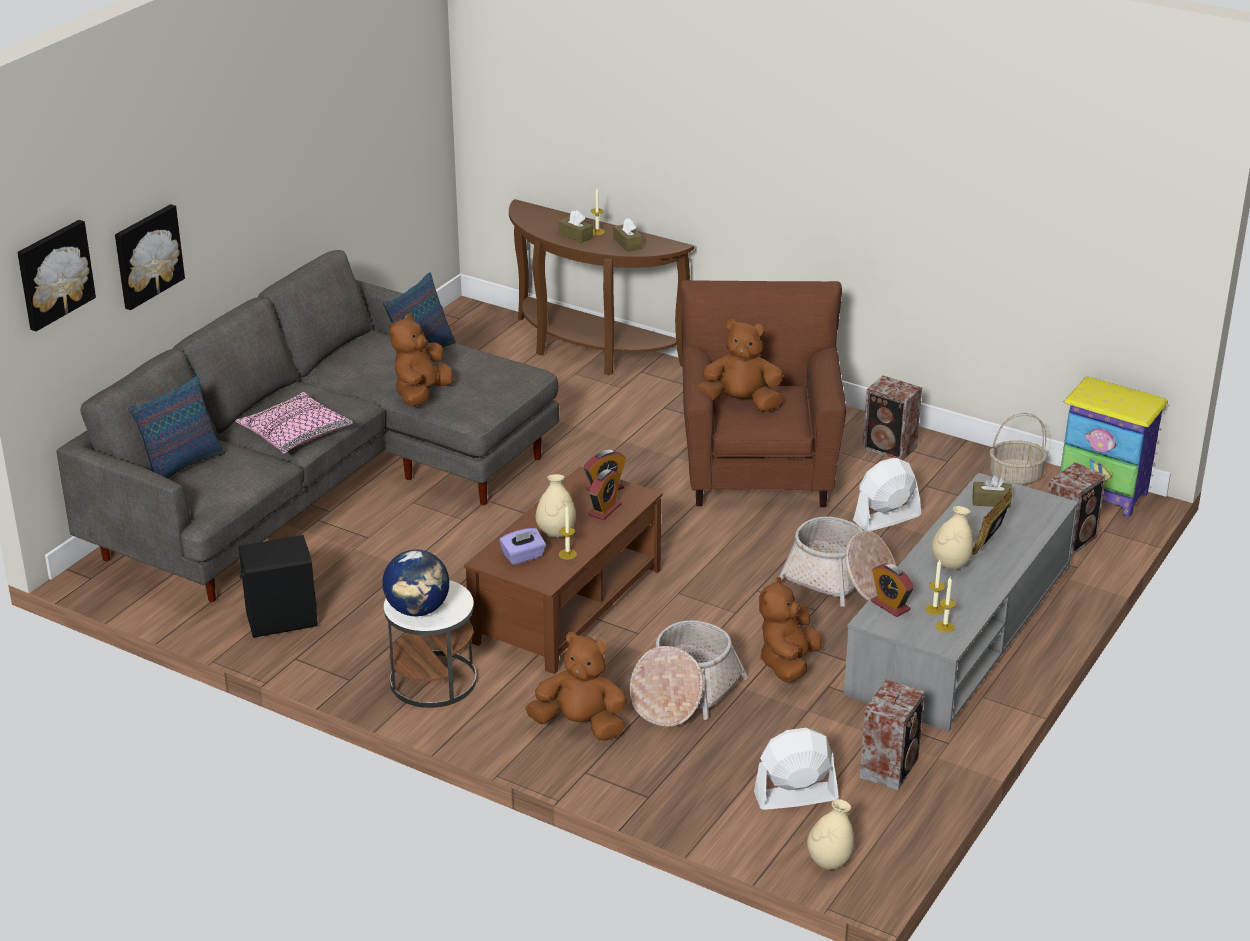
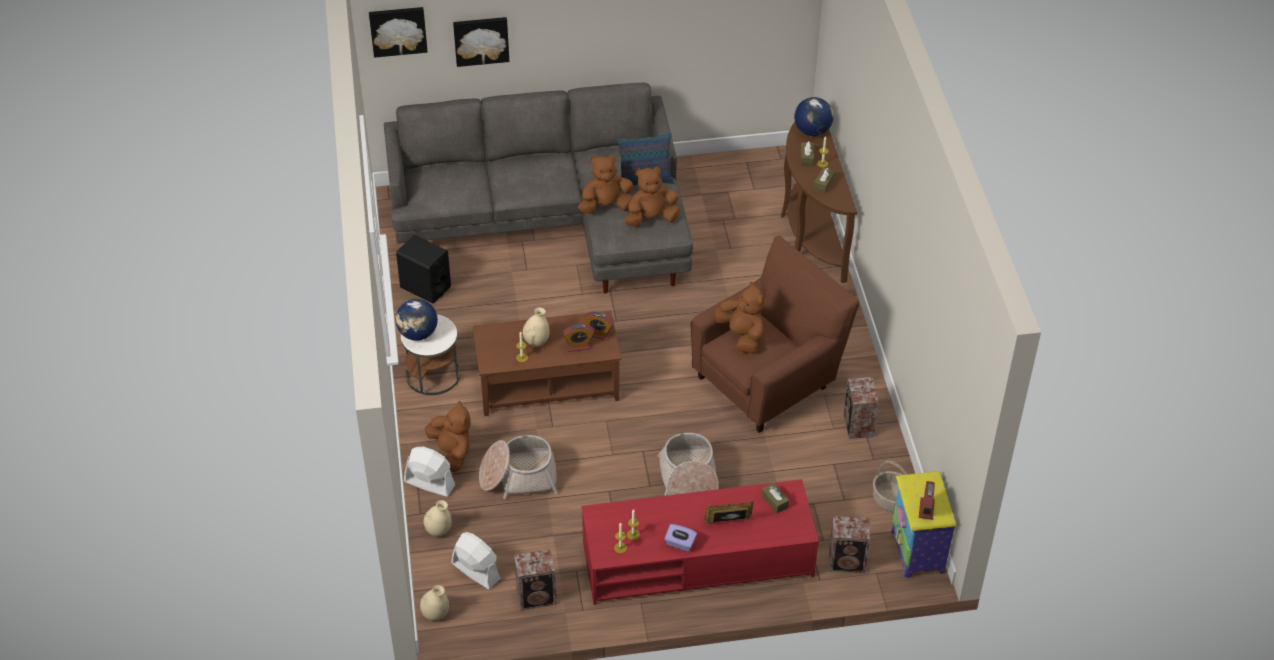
camera: 50 degrees right, 15 degrees up
blue pillow [128,376,225,479] -> none
pink pillow [235,392,353,454] -> none
purple tissue box [499,528,546,565] -> purple tissue box moved to [664,524,697,552]
brown plush toy [759,577,822,683] -> brown plush toy moved to [624,167,680,227]
grey tv stand [844,473,1078,732] -> red tv stand [582,479,819,605]
white fan [853,458,921,531] -> white fan moved to [404,447,455,497]
alarm clock [871,564,914,617] -> alarm clock moved to [919,481,935,520]
beige vase [931,506,973,570] -> beige vase moved to [424,500,452,536]
none -> globe [794,97,833,136]

